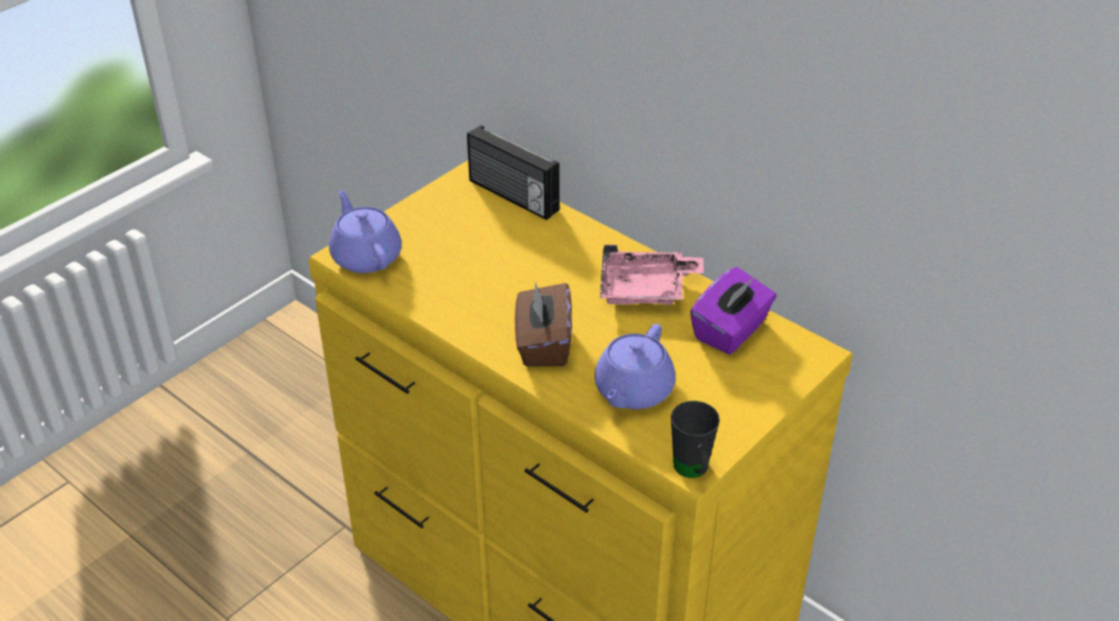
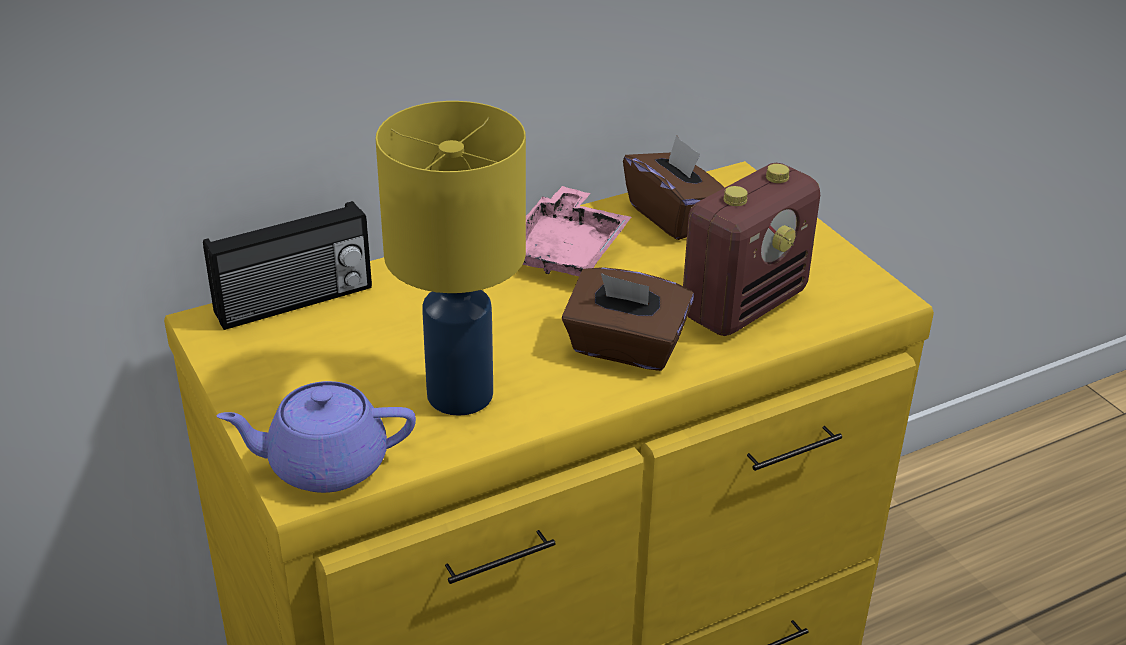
camera: 70 degrees left, 5 degrees down
purple teapot [595,324,675,409] -> radio [683,163,820,336]
black mug [671,401,720,478] -> none
purple tissue box [690,267,777,355] -> brown tissue box [623,135,724,240]
none -> yellow table lamp [376,101,526,416]

